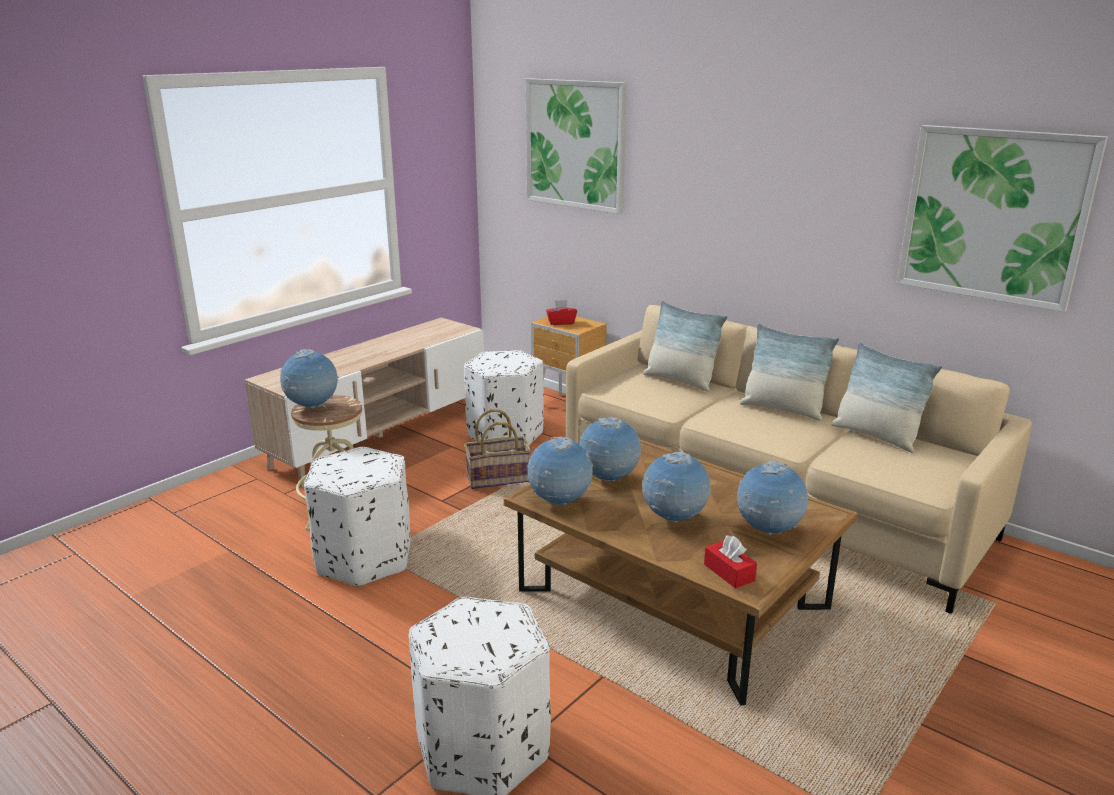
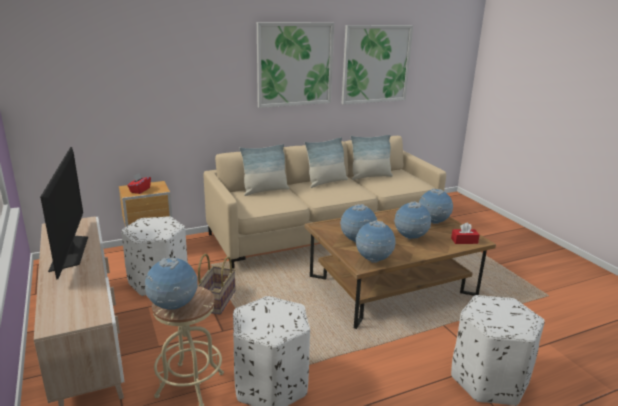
camera: 65 degrees left, 0 degrees up
picture [525,78,627,214] -> picture moved to [257,22,334,108]
none -> television [40,147,88,279]

